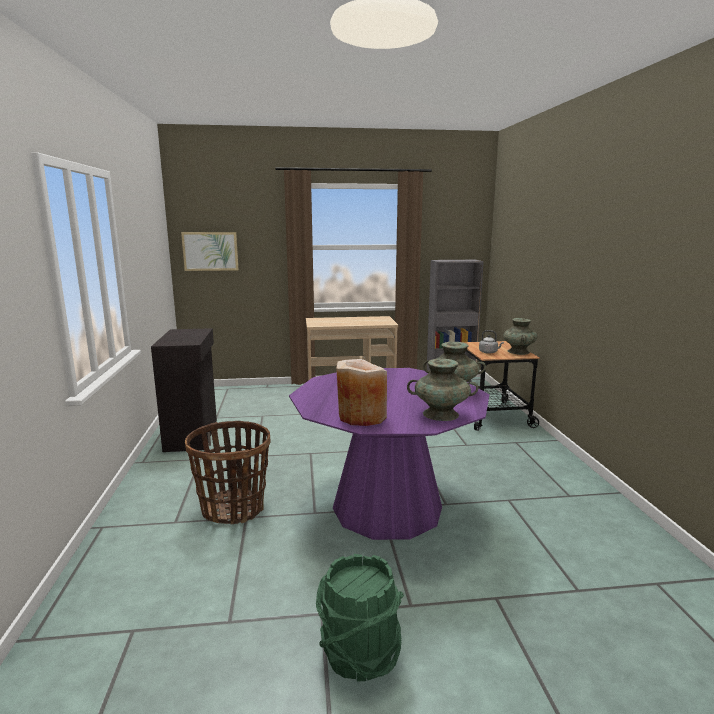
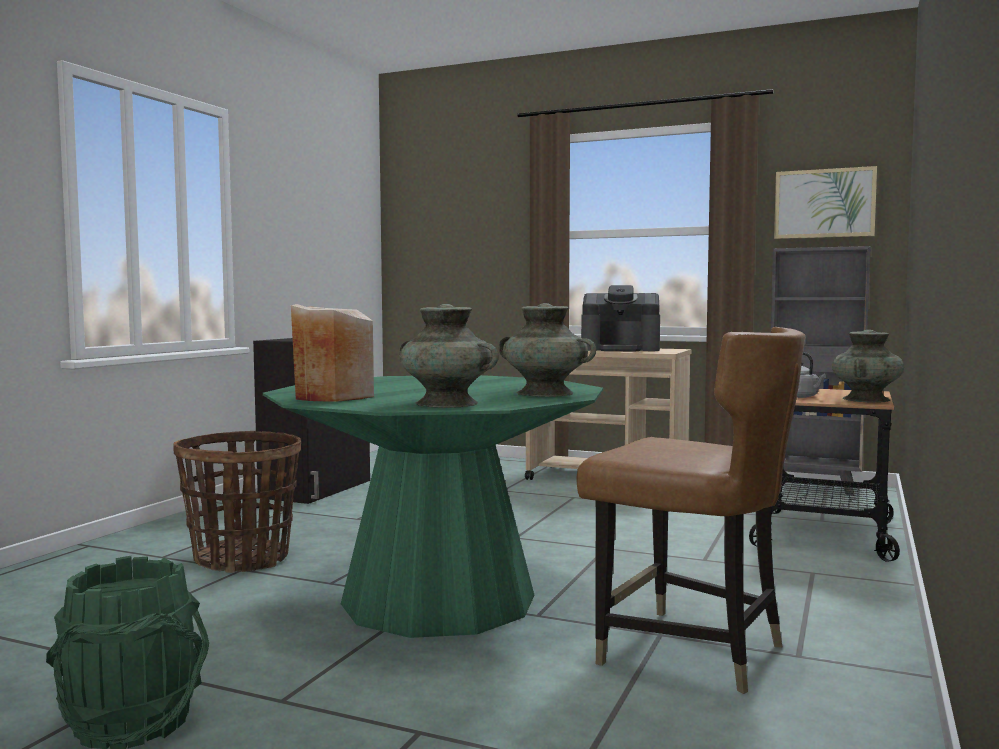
camera: 30 degrees right, 10 degrees down
picture [181,232,239,271] -> picture moved to [774,166,877,239]
purple dining table [289,368,489,540] -> green dining table [263,375,603,638]
none -> brown chair [577,327,805,694]
none -> coffee machine [581,285,660,351]

